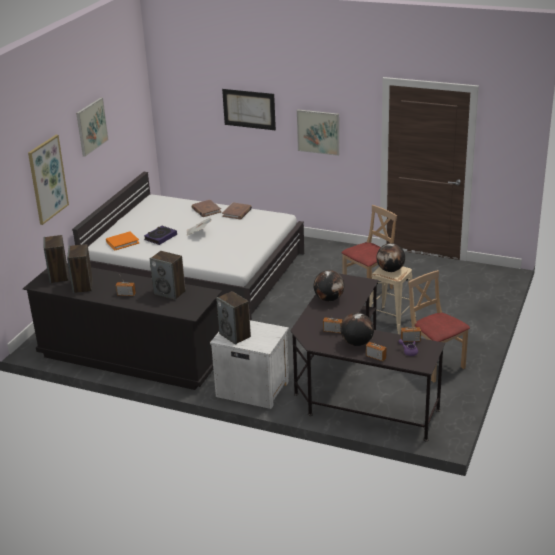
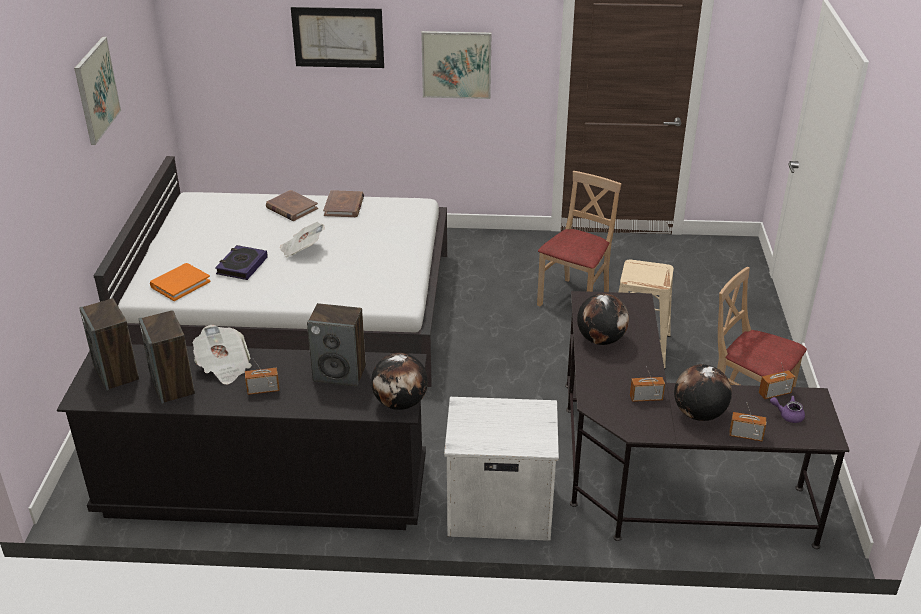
camera: 20 degrees left, 5 degrees up
picture [28,135,69,225] -> none
speaker [216,291,251,345] -> none
globe [376,243,405,272] -> globe moved to [371,353,428,410]
none -> newspaper [193,325,252,384]

